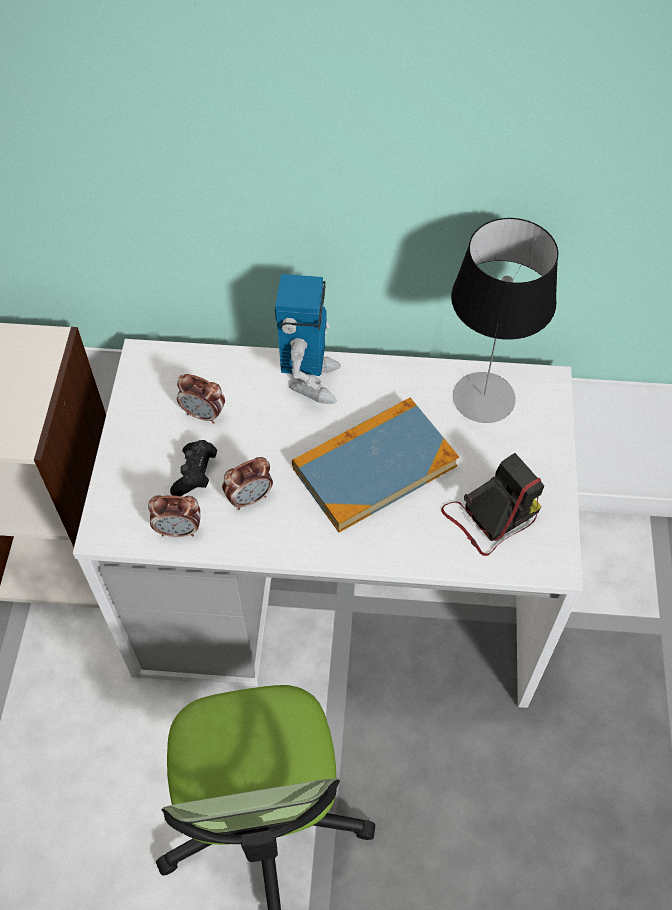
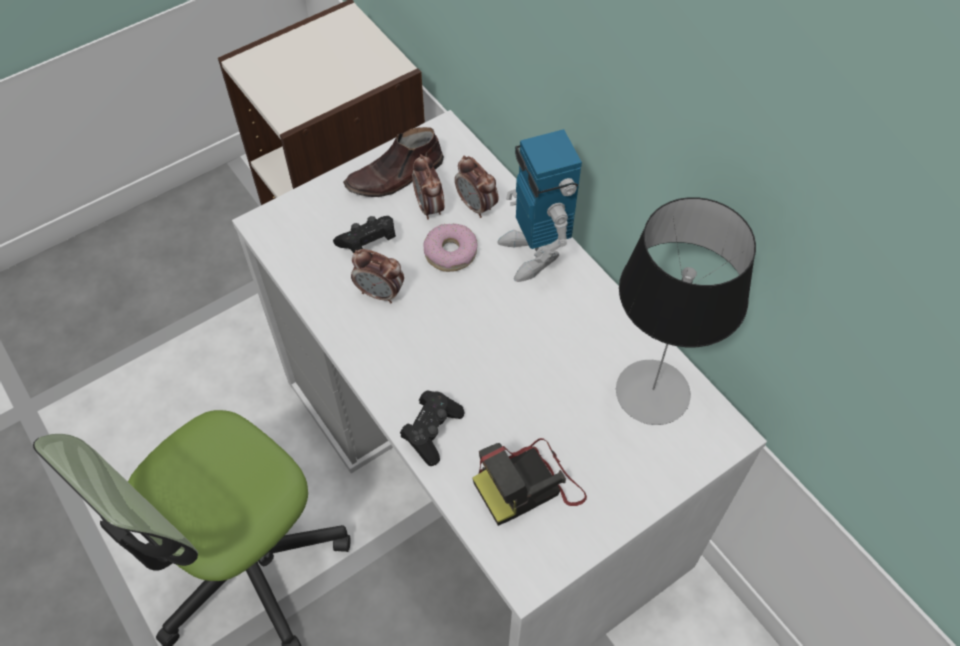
camera: 50 degrees right, 0 degrees up
alarm clock [148,495,200,537] -> alarm clock moved to [455,155,499,218]
toy robot [275,274,341,404] -> toy robot turned 105 degrees clockwise [497,129,582,282]
book [292,398,459,533] -> none
camera [441,453,545,556] -> camera turned 135 degrees clockwise [472,438,587,526]
none -> brown shoe [343,127,444,197]
none -> black game controller [400,390,465,466]
none -> donut [424,224,478,272]

